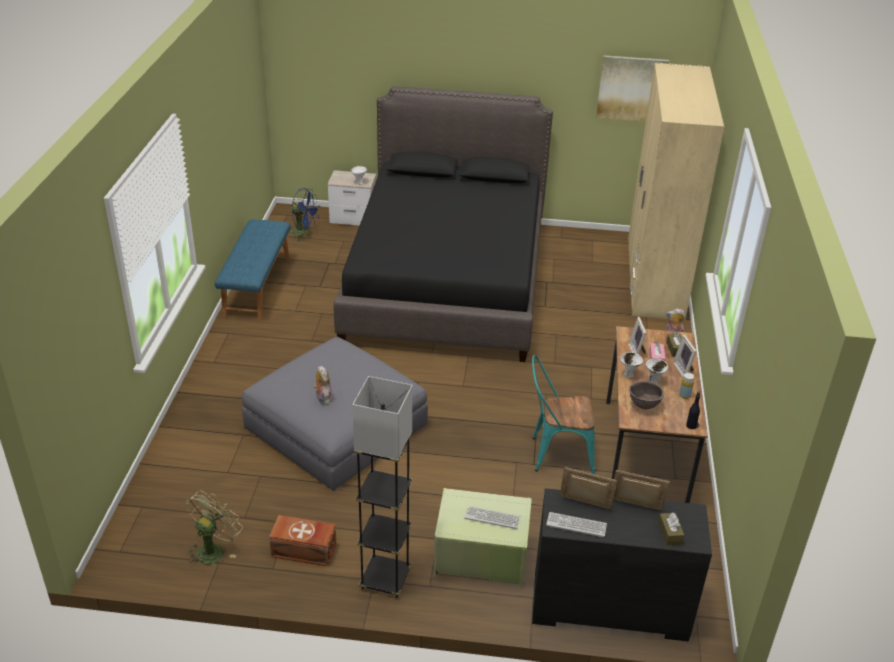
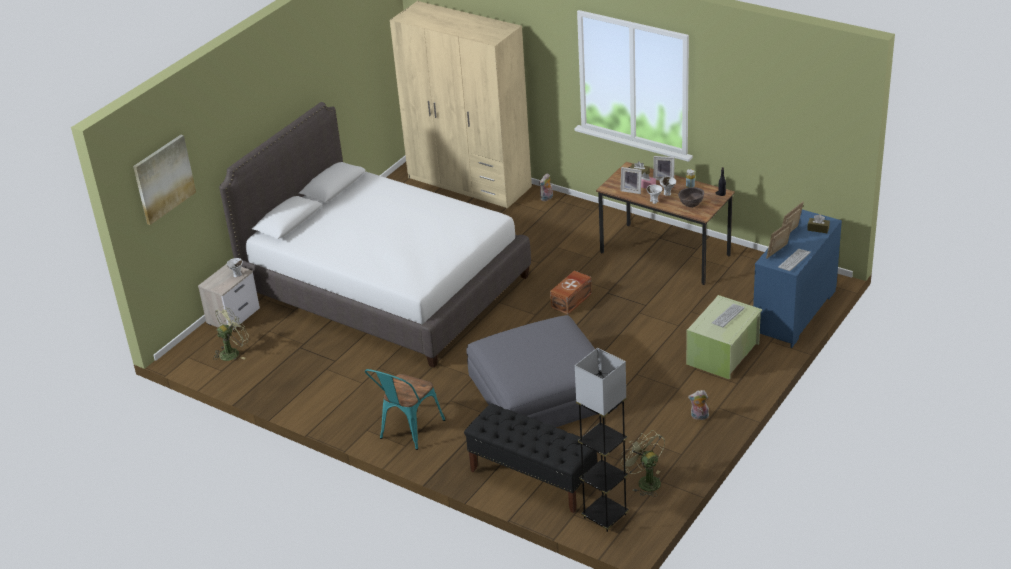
camera: 60 degrees left, 0 degrees up
blue bench [215,219,290,322] -> none
brown storage box [269,515,337,566] -> brown storage box moved to [550,271,592,315]
blue fan [290,188,320,241] -> green fan [213,306,249,361]
plush toy [314,366,333,405] -> plush toy moved to [688,390,709,420]
black bed [334,86,553,362] -> white bed [219,102,531,368]
grey floor lamp [352,376,413,598] -> grey floor lamp moved to [575,348,629,532]
turquoise chair [532,355,595,474] -> turquoise chair moved to [365,369,445,450]
black dresser [532,488,712,642] -> blue dresser [753,210,842,348]
picture [596,55,670,122] -> picture moved to [133,135,196,225]
none -> black bench [464,403,597,513]

